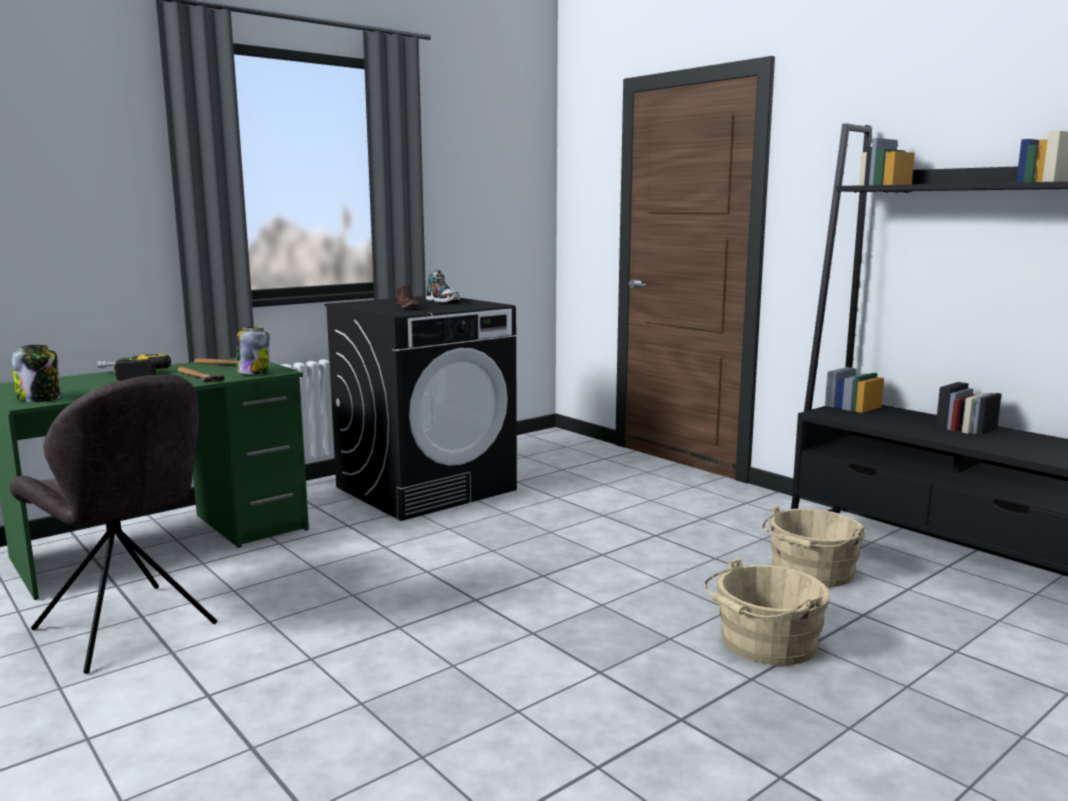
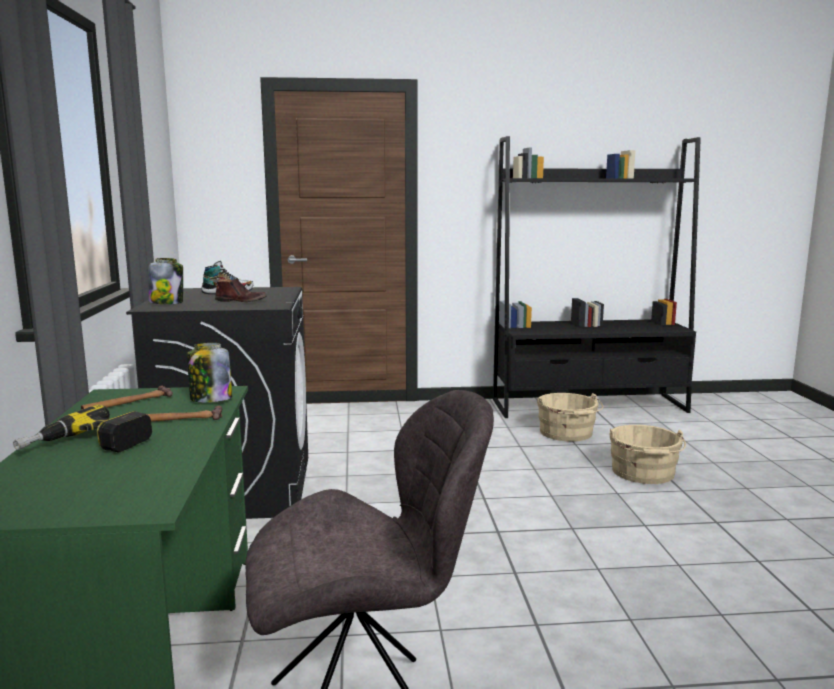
camera: 55 degrees left, 0 degrees up
jar [12,344,61,402] -> jar moved to [148,258,183,304]

